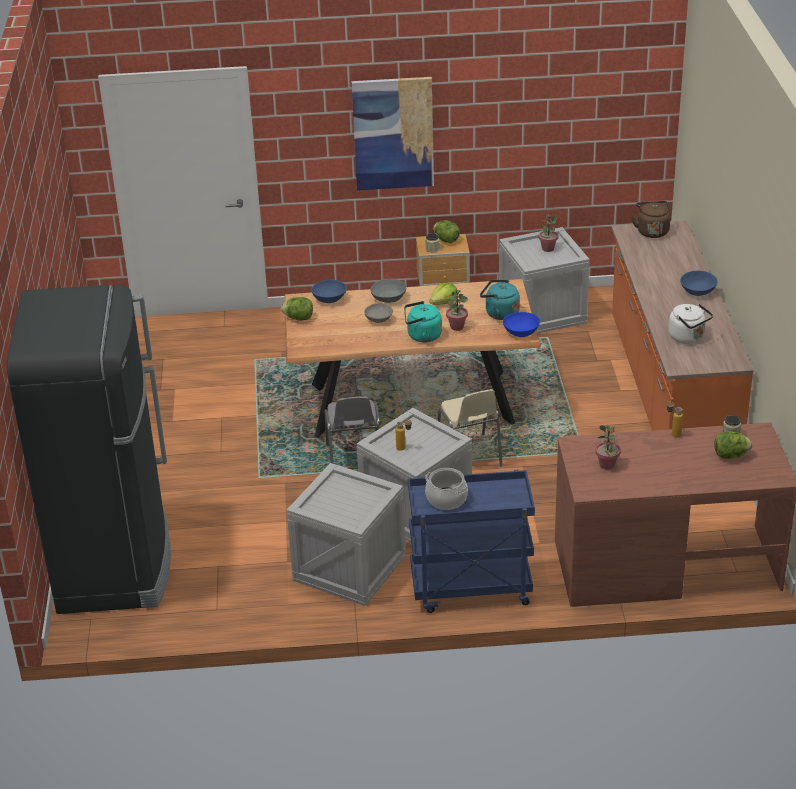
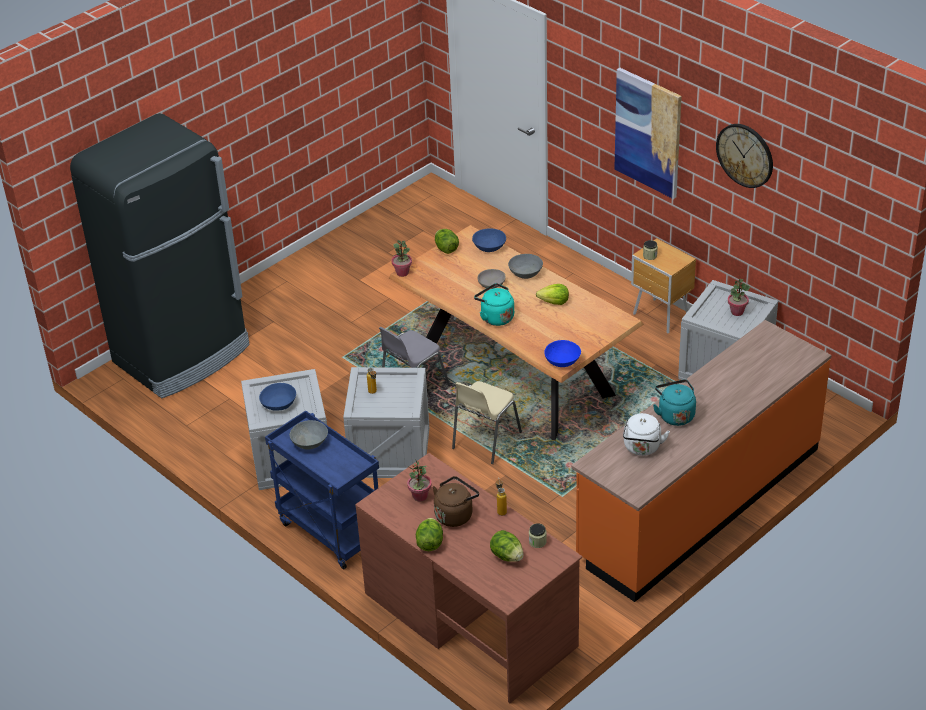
camera: 50 degrees right, 5 degrees up
cooking pot [425,468,468,510] -> grey bowl [290,420,328,450]
lettuce [433,220,460,243] -> lettuce moved to [416,518,443,551]
potted plant [446,290,468,331] -> potted plant moved to [391,240,412,277]
turquoise kettle [480,280,520,320] -> turquoise kettle moved to [653,379,696,426]
brown kettle [631,201,671,238] -> brown kettle moved to [433,476,479,527]
blue bowl [680,271,718,296] -> blue bowl moved to [259,383,296,411]
none -> wall clock [716,124,773,188]

